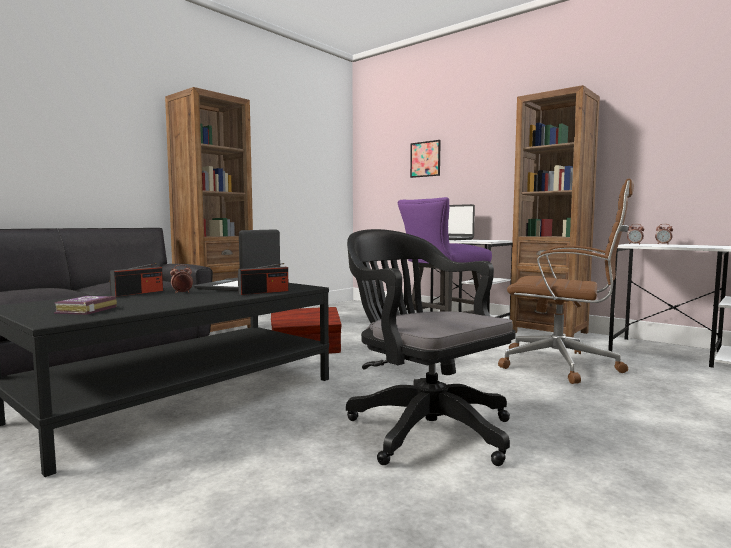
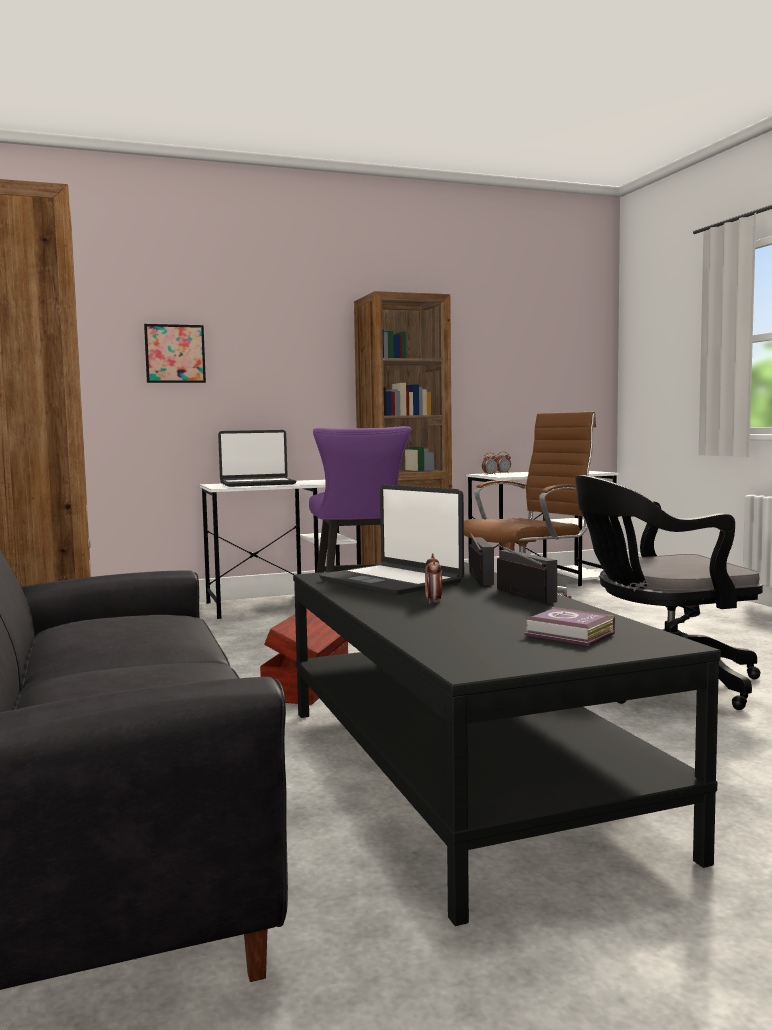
camera: 60 degrees left, 0 degrees up
radio [110,263,163,297] -> radio moved to [497,545,557,604]

